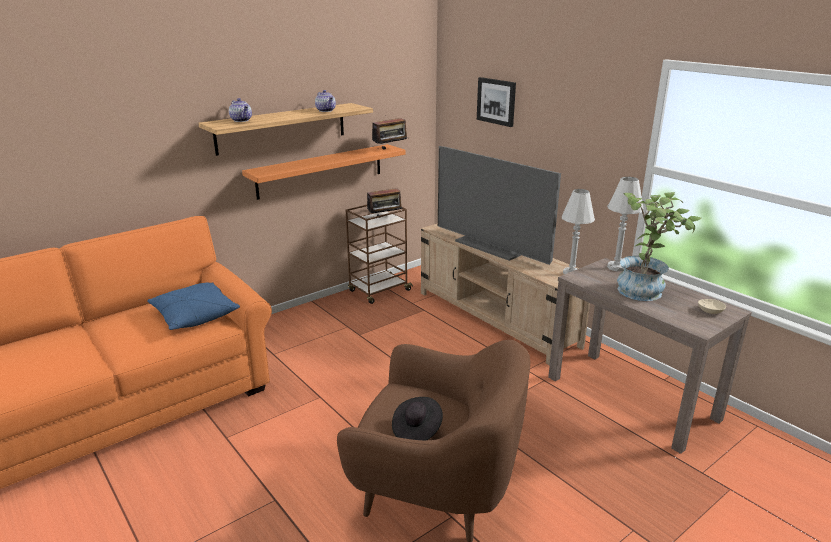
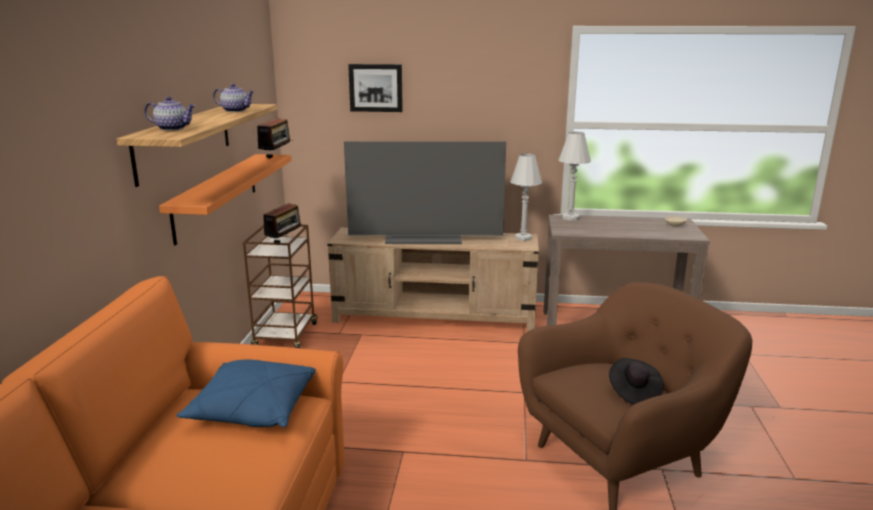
camera: 45 degrees left, 5 degrees down
potted plant [617,192,701,301] -> none

